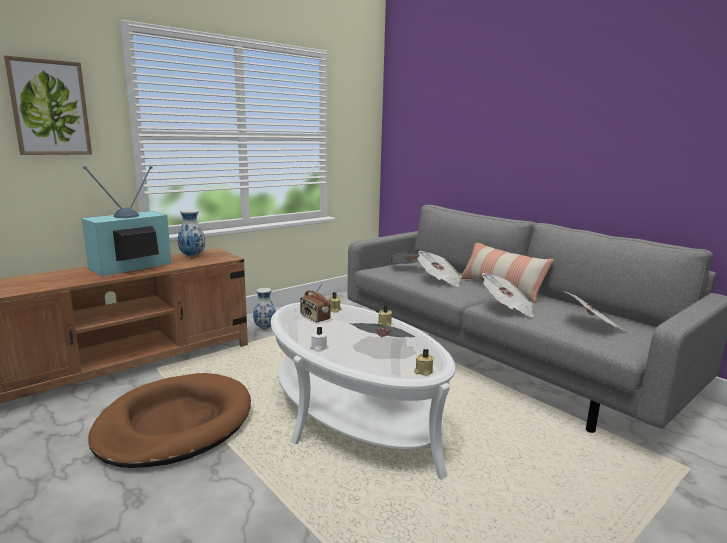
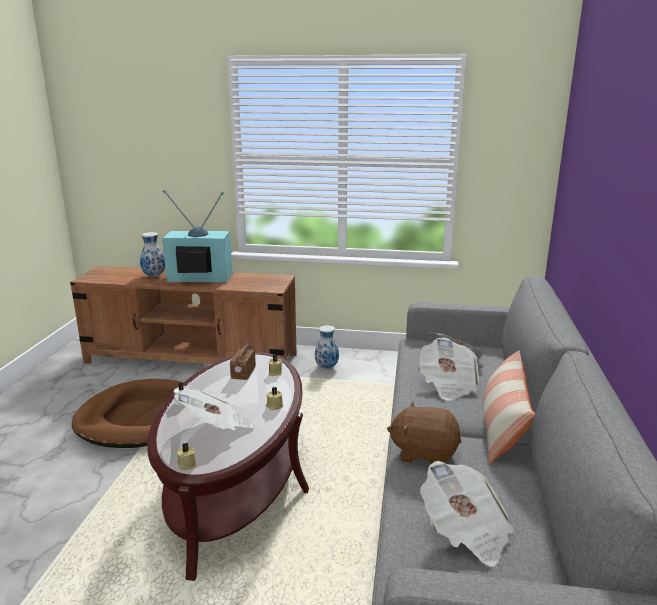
camera: 50 degrees right, 5 degrees up
picture [4,56,92,155] -> none
vase [178,210,205,257] -> vase moved to [140,232,165,277]
white coffee table [271,302,455,480] -> brown coffee table [147,352,309,581]
newspaper [482,273,533,317] -> brown plush toy [387,402,462,464]

